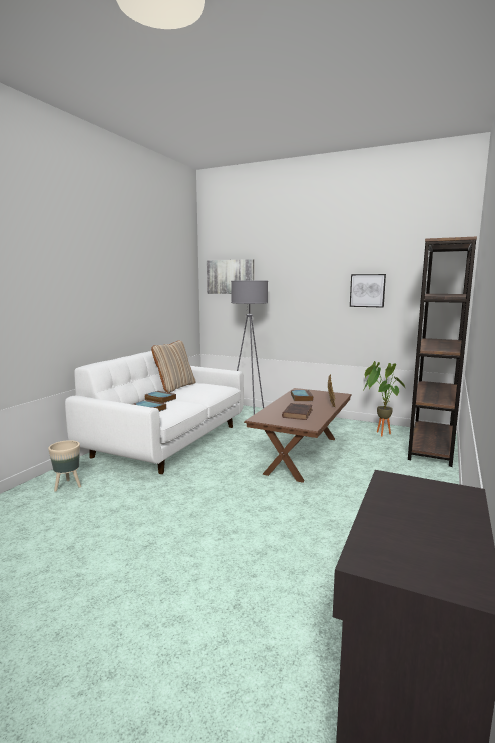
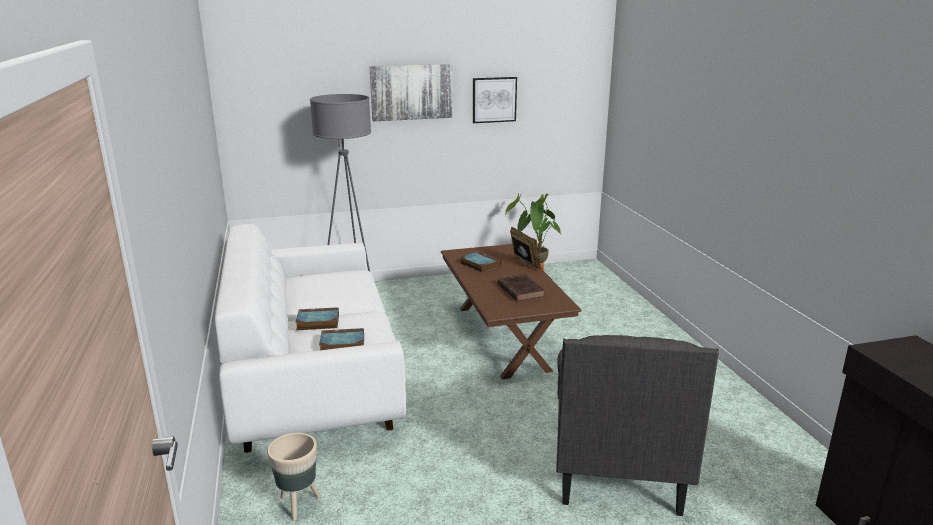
camera: 40 degrees left, 10 degrees up
beige pillow [151,340,196,393] -> none
picture [207,259,254,294] -> picture moved to [370,64,453,121]
brown bookcase [408,237,477,467] -> none
none -> grey armchair [556,335,719,516]

